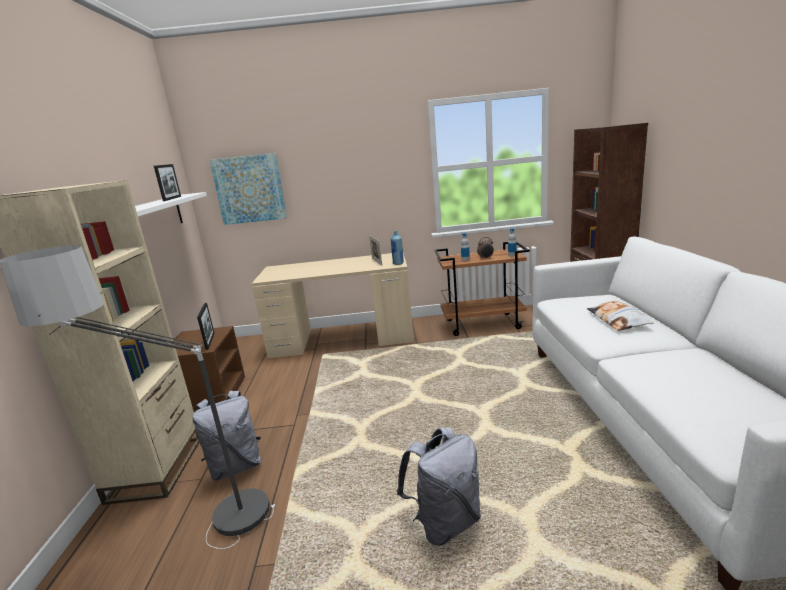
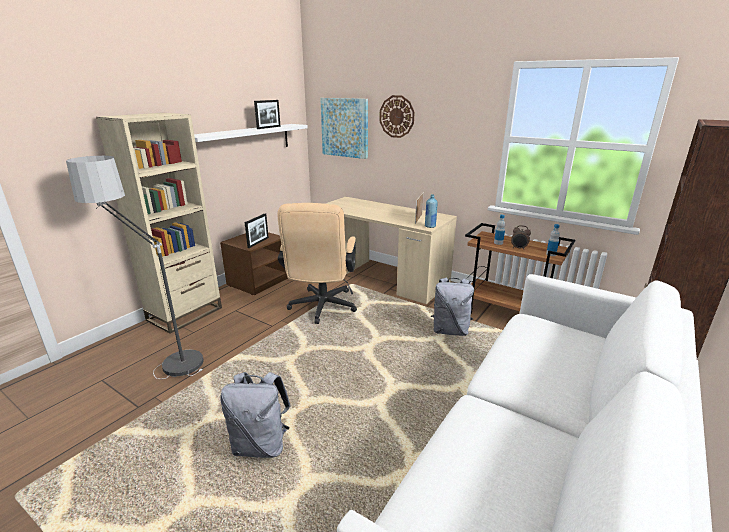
camera: 35 degrees right, 5 degrees up
grey backpack [193,391,261,481] -> grey backpack moved to [431,277,474,336]
pillow [587,301,654,331] -> none
none -> beige office chair [277,203,357,324]
none -> wall clock [380,95,415,138]

